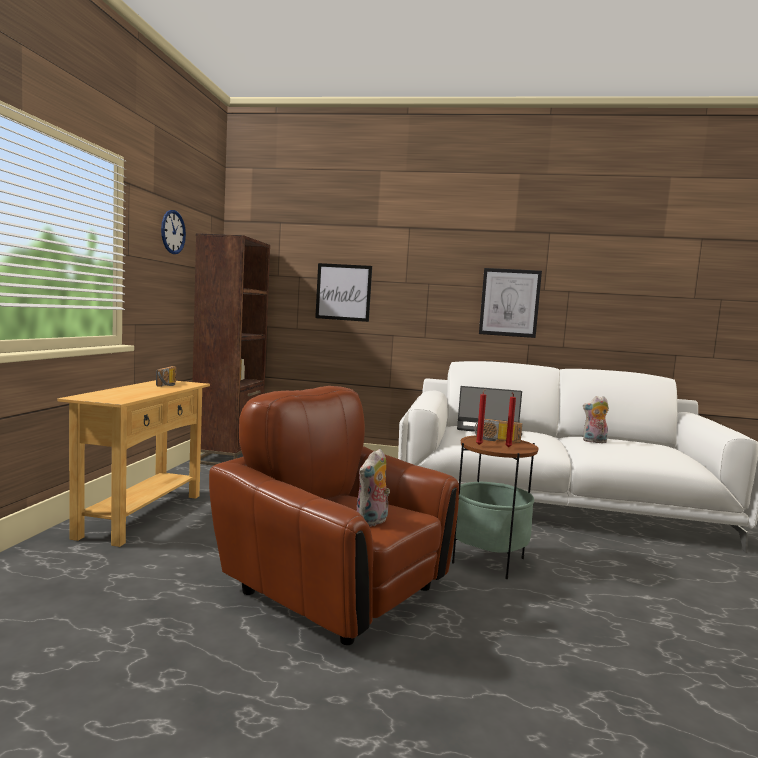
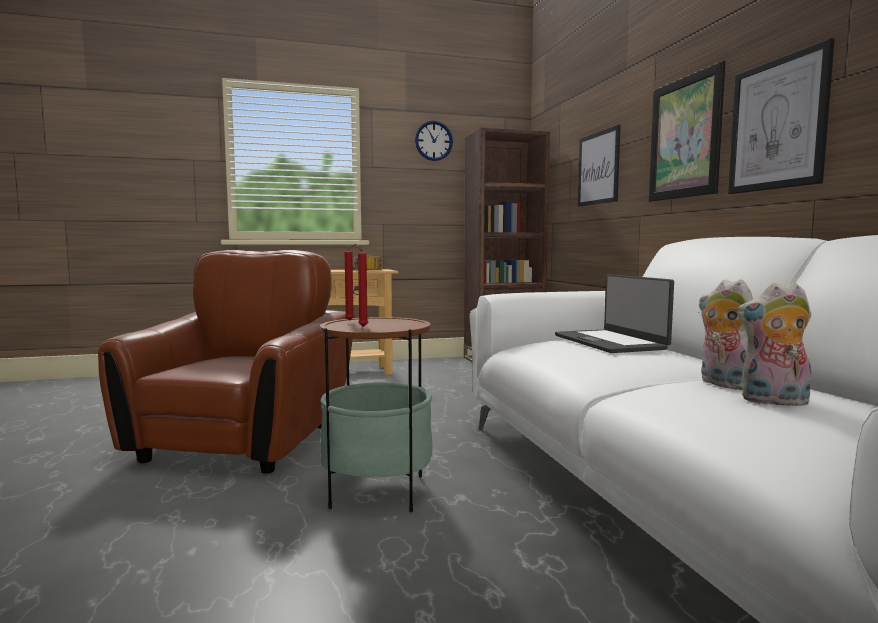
camera: 65 degrees right, 0 degrees up
plush toy [357,449,390,527] -> plush toy moved to [737,282,811,406]
radio [475,419,522,443] -> none
none -> picture [649,61,726,202]

